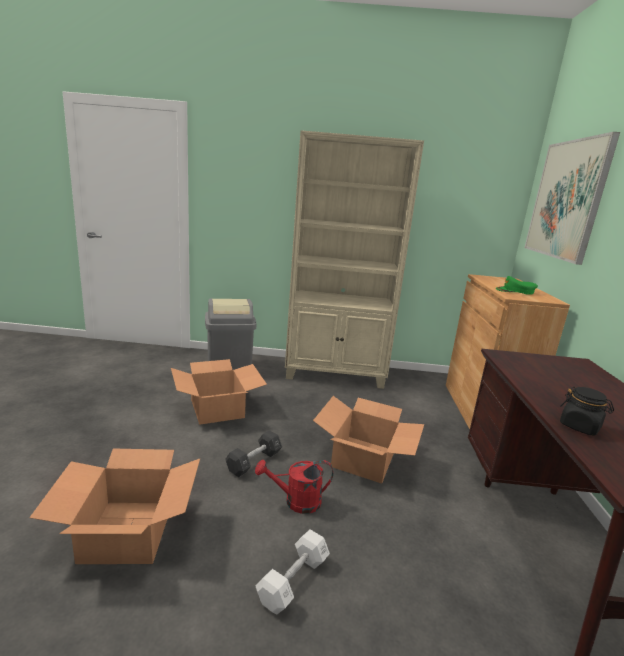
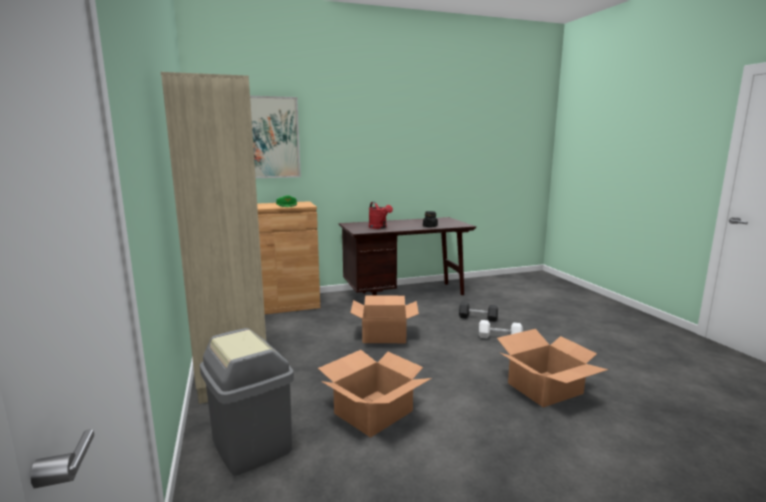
camera: 110 degrees left, 5 degrees down
black dumbbell [226,430,282,478] -> black dumbbell moved to [459,302,498,322]
red watering can [255,460,333,514] -> red watering can moved to [369,202,393,229]

